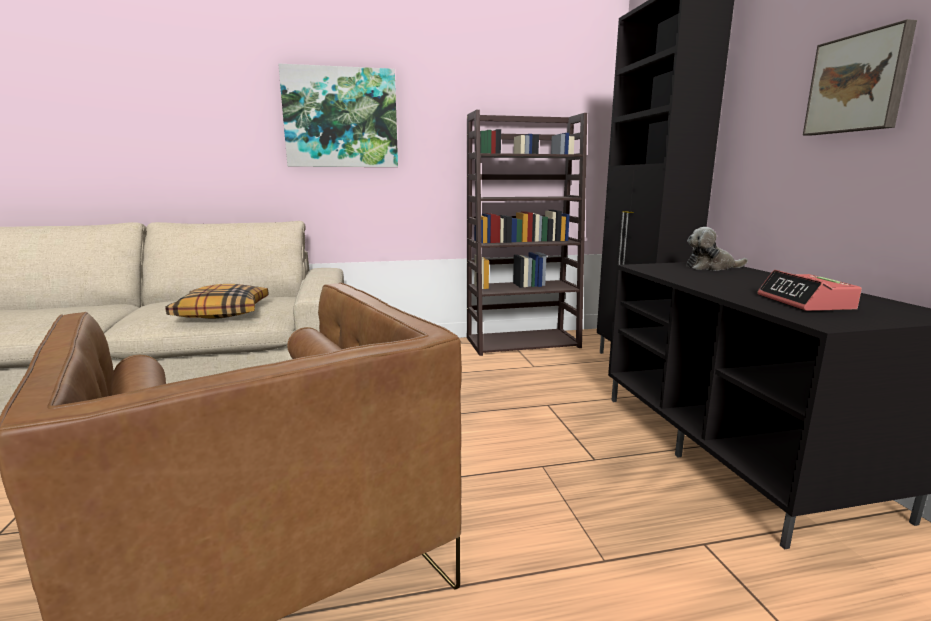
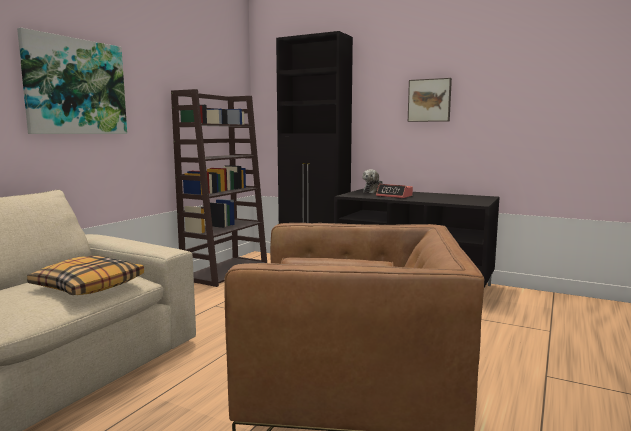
camera: 50 degrees left, 5 degrees down
alarm clock [757,270,862,311] -> alarm clock moved to [376,184,413,198]

